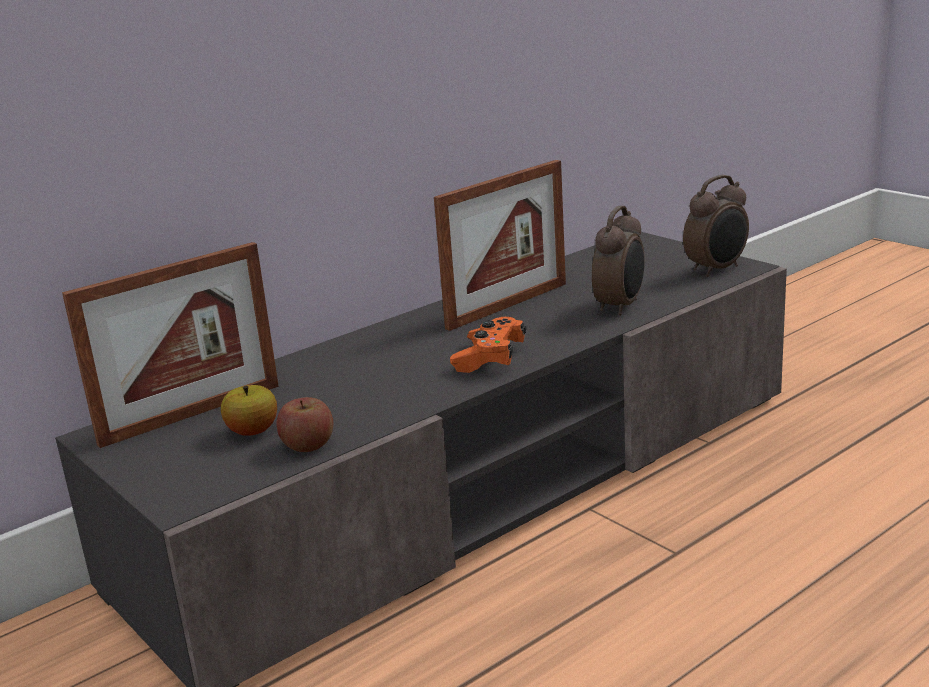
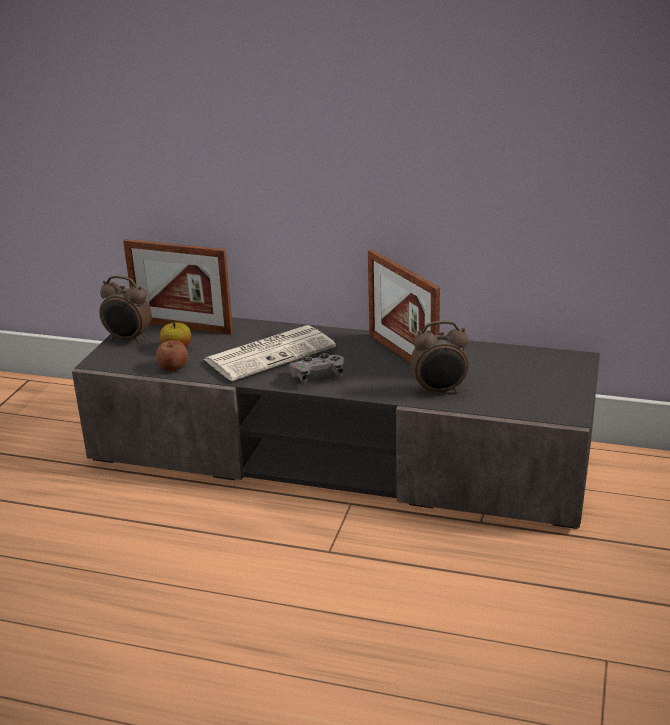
camera: 55 degrees right, 5 degrees up
picture frame [434,160,566,331] -> picture frame turned 45 degrees clockwise [368,250,440,363]
orange game controller [450,317,526,373] -> grey game controller [288,353,344,384]
alarm clock [683,175,749,277] -> alarm clock moved to [99,275,152,344]
none -> newspaper [204,325,336,381]

